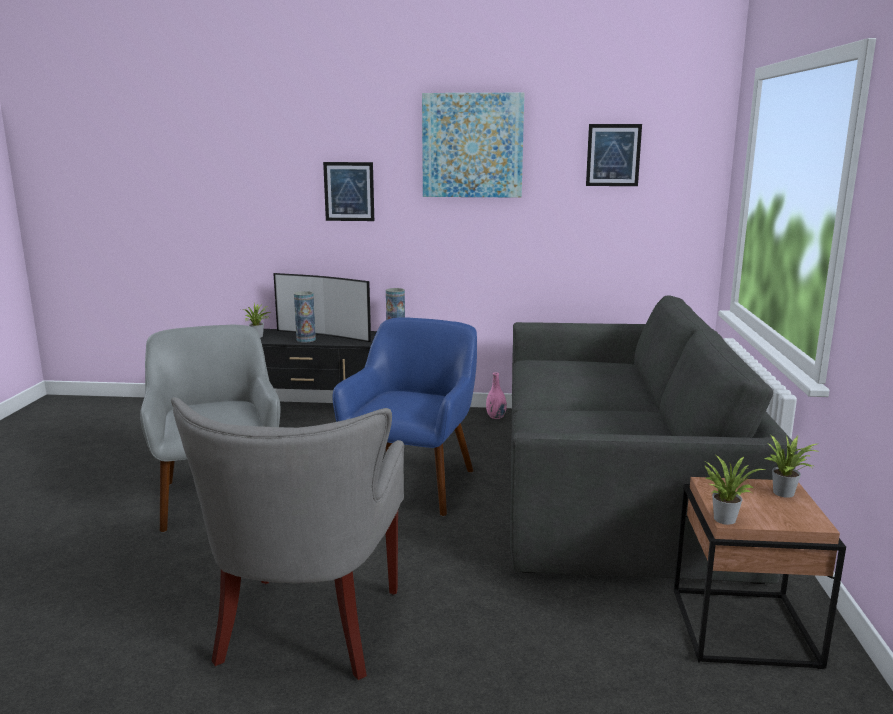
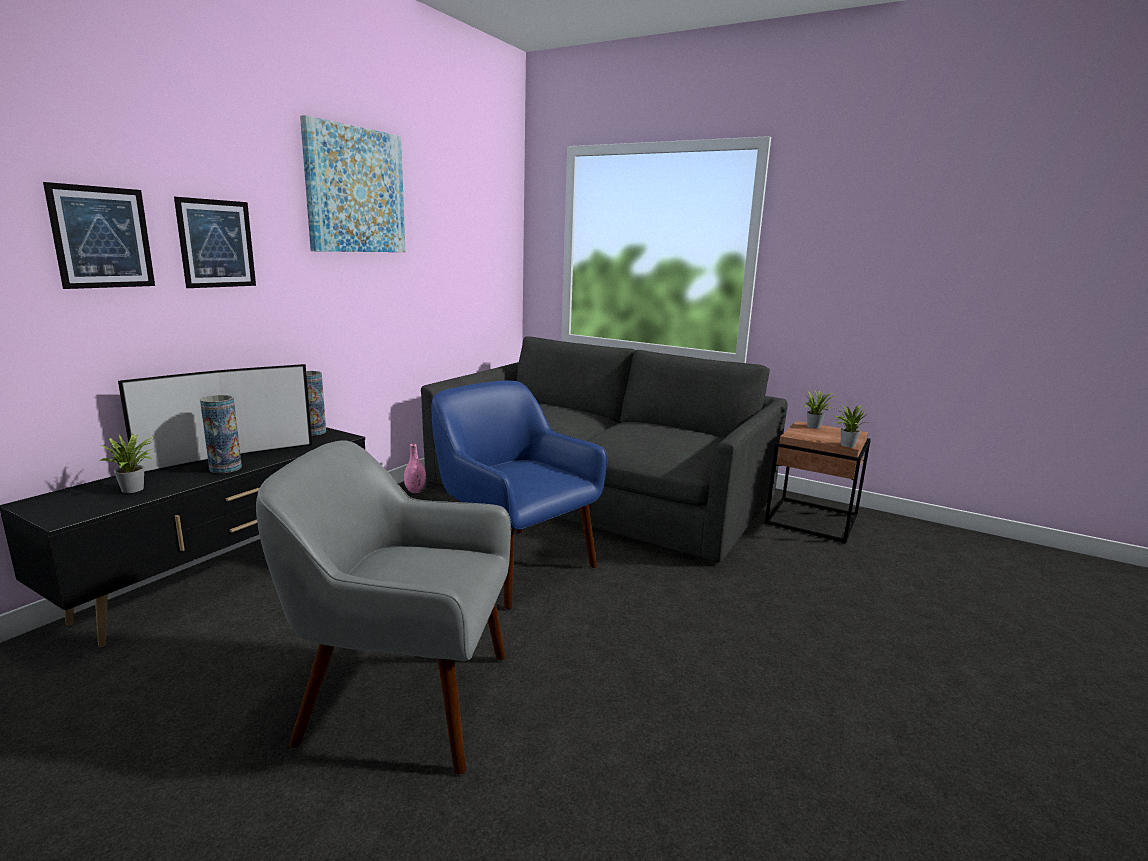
camera: 65 degrees left, 0 degrees up
grey armchair [171,397,404,680] -> none
picture [586,124,642,186] -> picture moved to [43,182,155,289]

